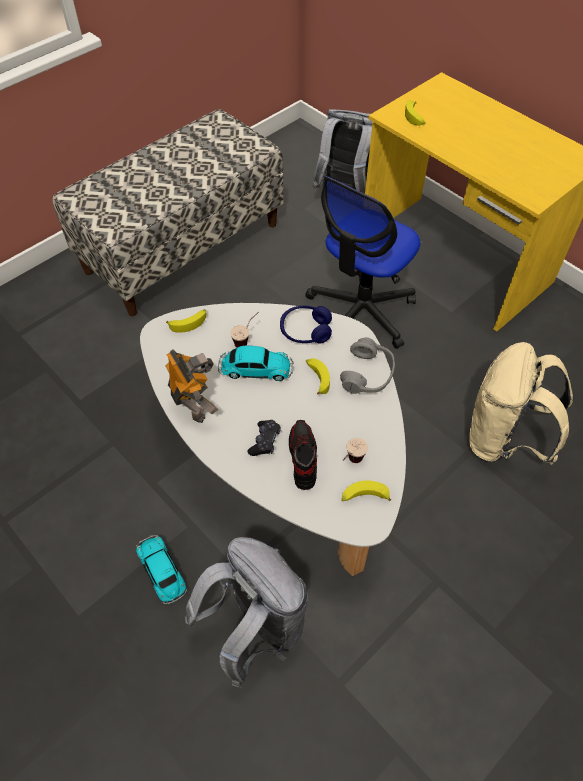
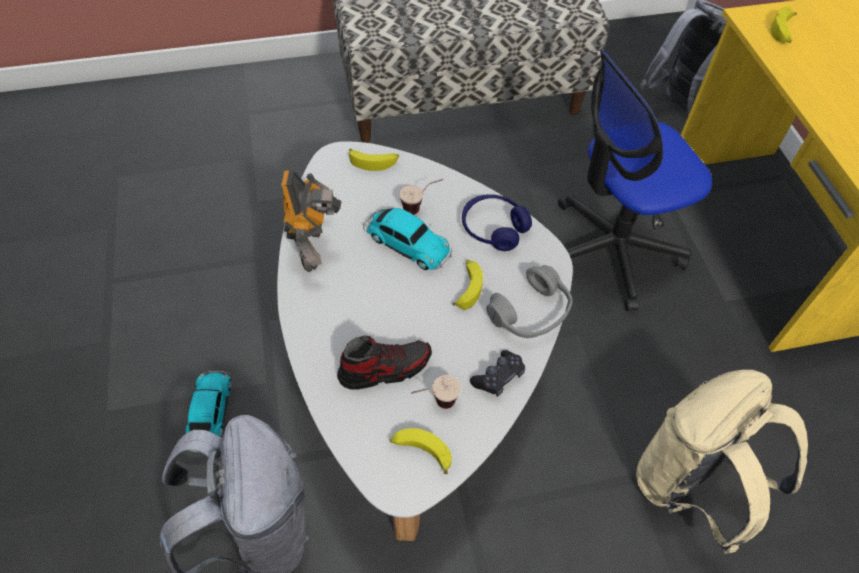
camera: 30 degrees right, 0 degrees up
black game controller [247,420,281,456] -> black game controller moved to [470,350,525,397]
shoe [289,420,317,490] -> shoe turned 45 degrees clockwise [337,336,432,390]

